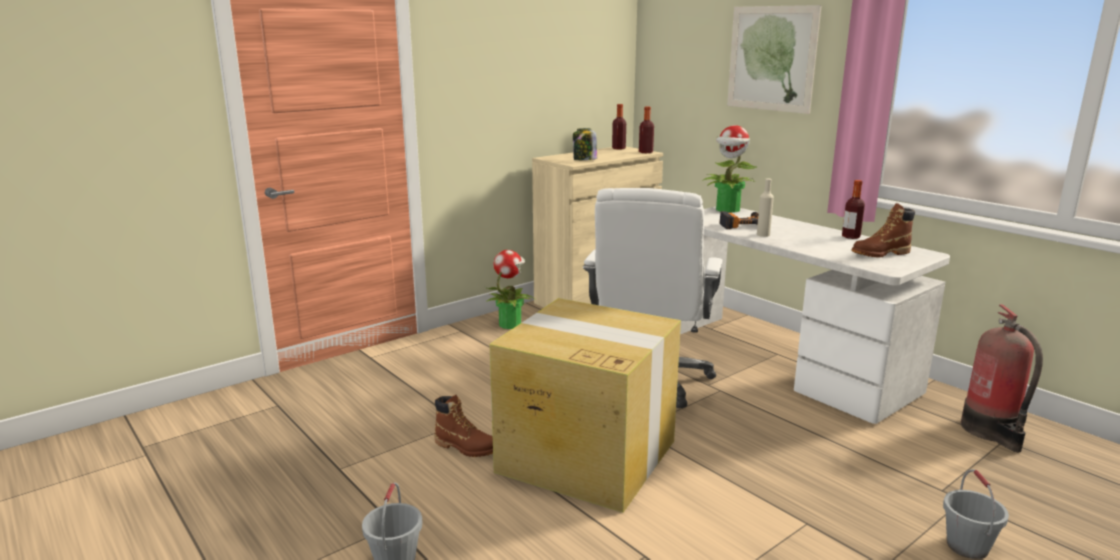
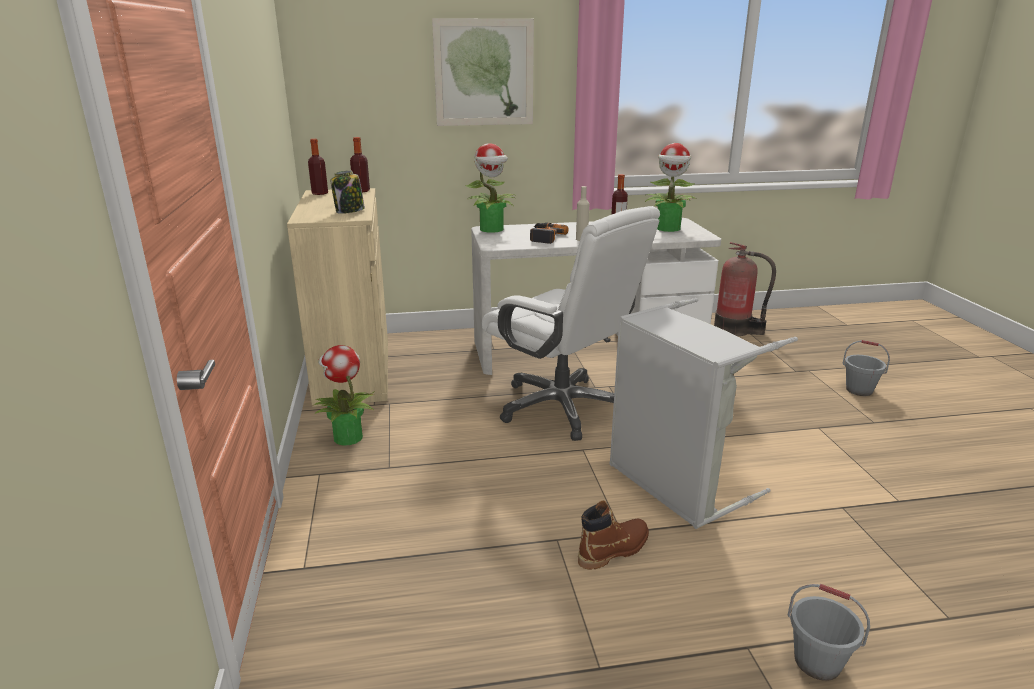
camera: 60 degrees left, 5 degrees up
cardboard box [489,298,681,513] -> grey laundry basket [609,298,798,529]
brown boot [851,203,915,258] -> potted plant [645,143,696,232]

